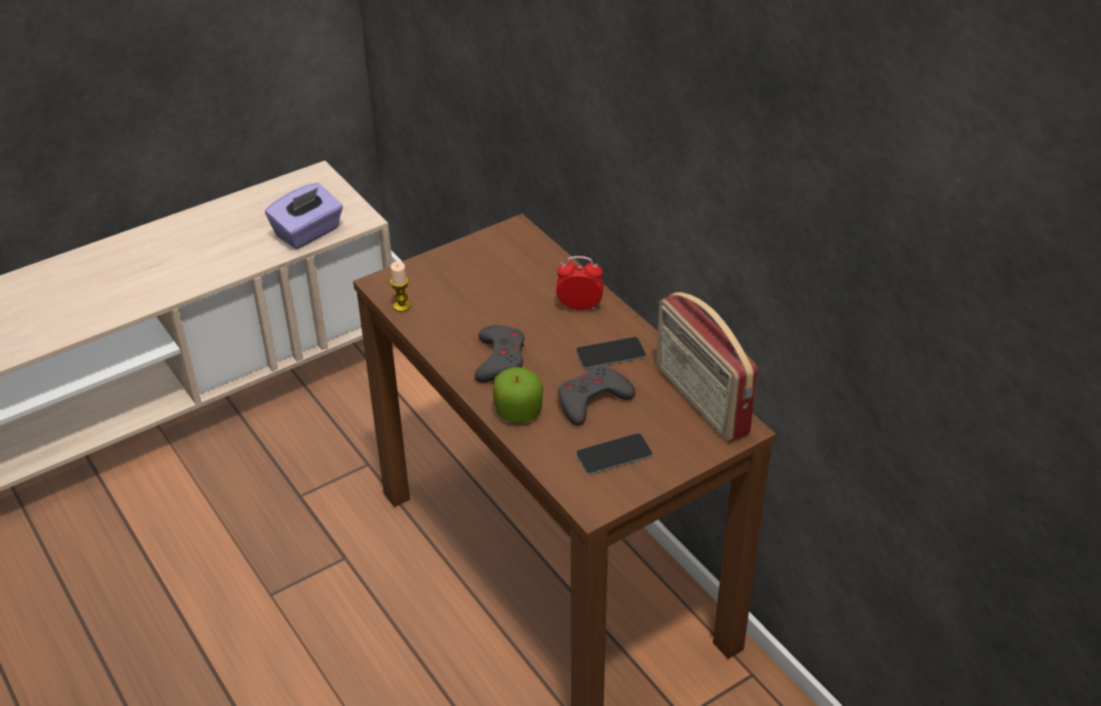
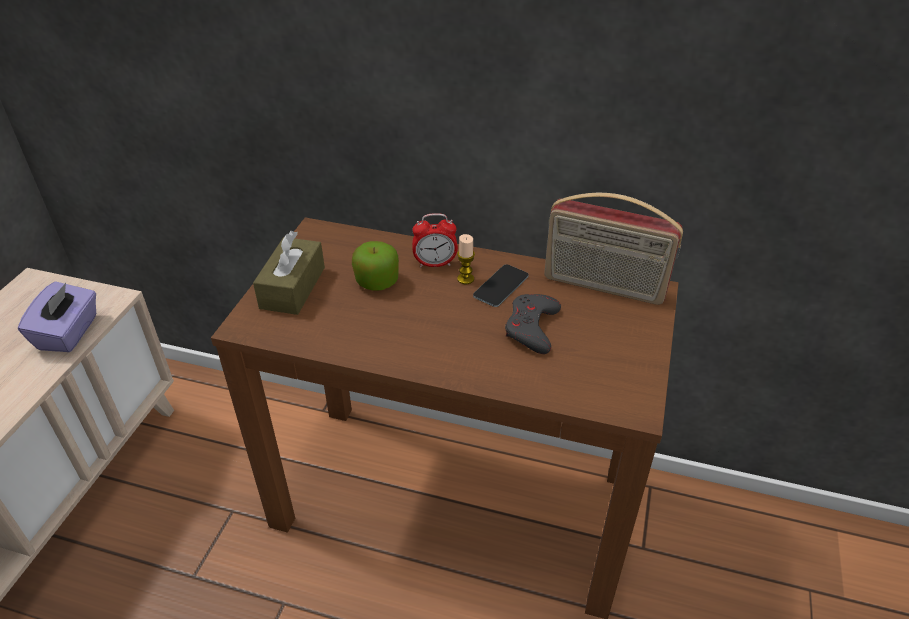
camera: 40 degrees left, 0 degrees up
candle [390,261,411,312] -> candle moved to [457,234,475,284]
grey game controller [475,325,525,383] -> none
apple [493,367,543,423] -> apple moved to [352,241,399,291]
alarm clock [556,256,604,311] -> alarm clock turned 150 degrees counterclockwise [412,213,458,267]
phone [577,433,652,474] -> none
none -> brown tissue box [253,231,325,315]

